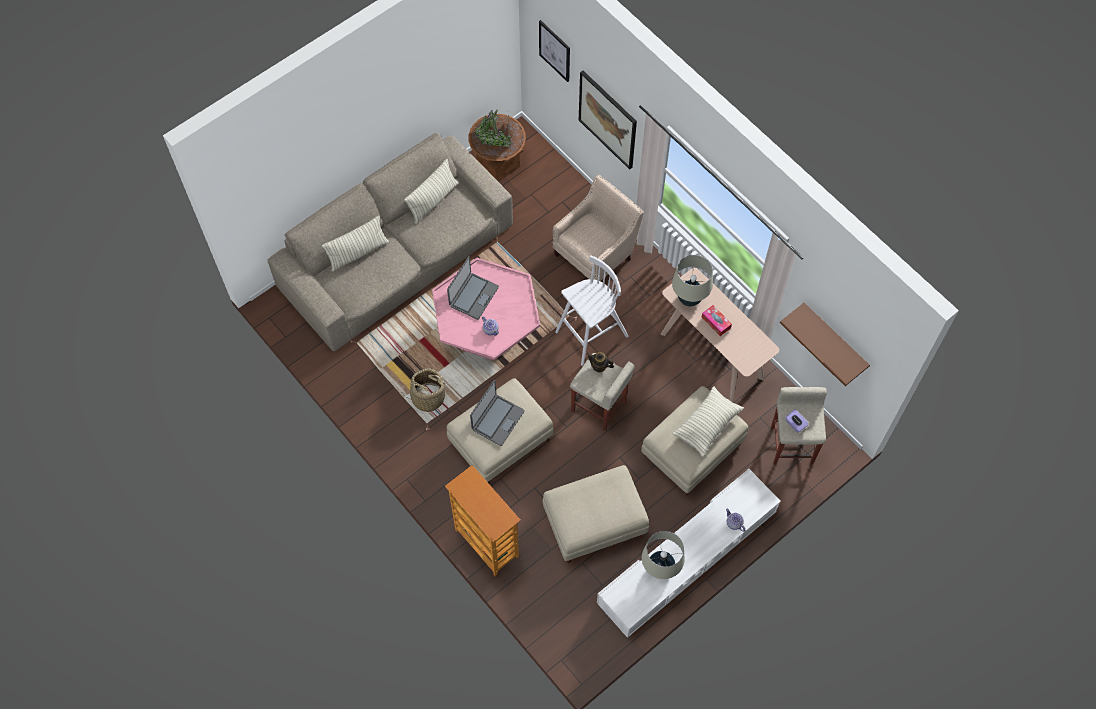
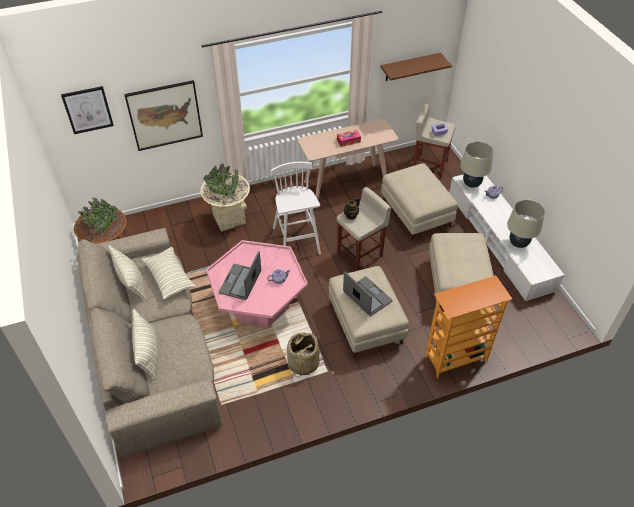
camera: 70 degrees left, 15 degrees down
laptop [447,256,499,320] -> laptop turned 120 degrees counterclockwise [219,251,261,300]
beige armchair [553,175,644,281] -> beige planter [200,163,250,232]
beige table lamp [672,255,713,306] -> beige table lamp moved to [460,142,493,187]
pillow [673,386,744,457] -> pillow moved to [142,247,196,299]

